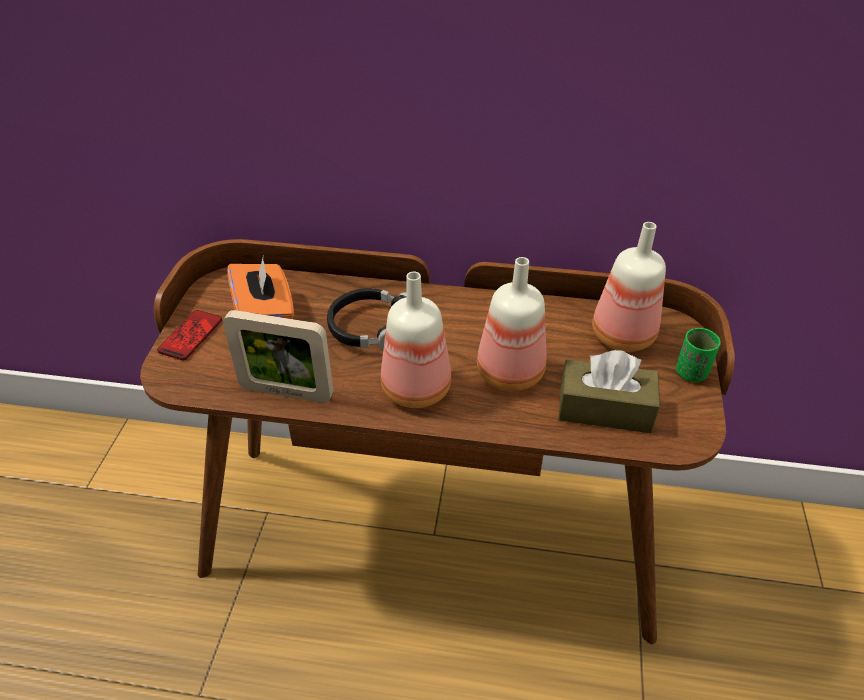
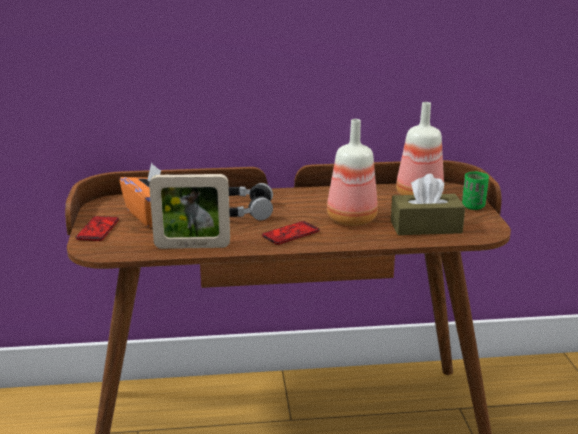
camera: 15 degrees left, 20 degrees down
bottle [381,272,451,408] -> phone [262,221,319,245]

